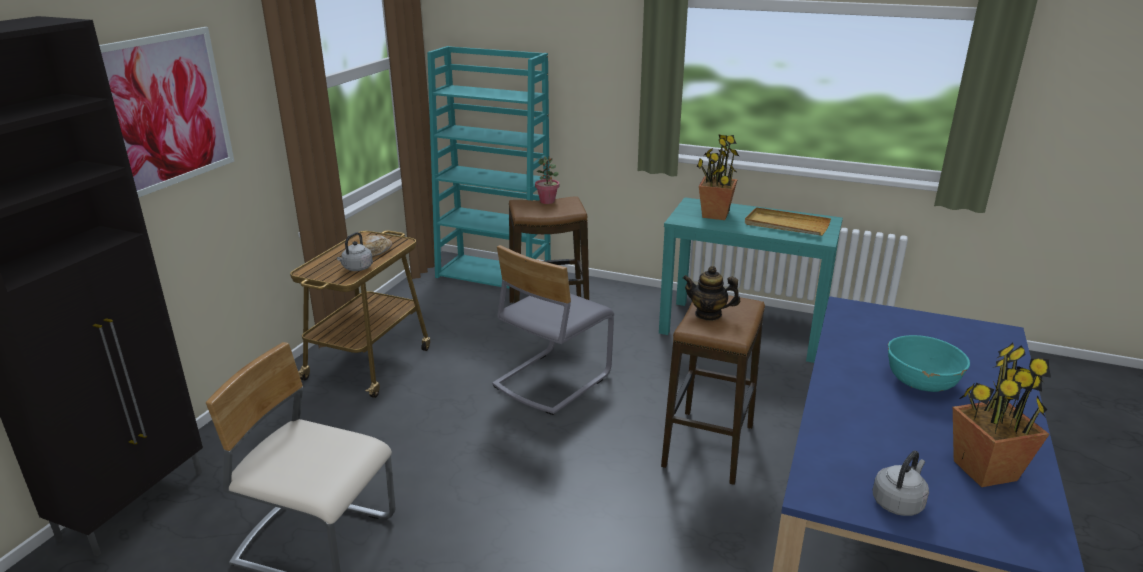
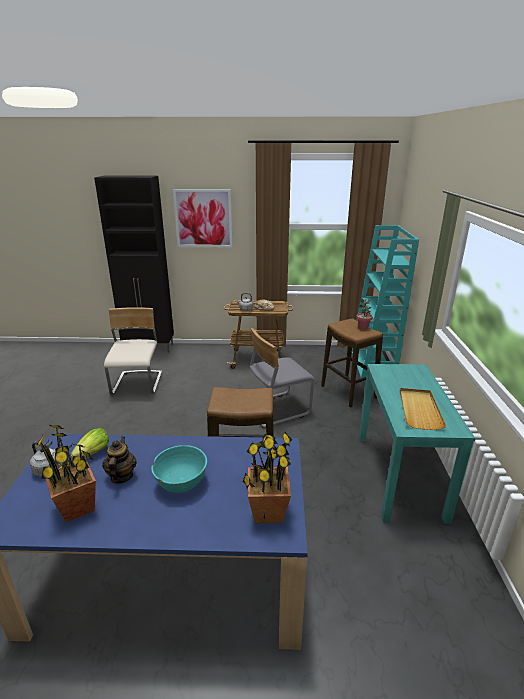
camera: 70 degrees right, 0 degrees up
grey chair [492,245,614,415] -> grey chair turned 45 degrees counterclockwise [249,328,315,428]
teapot [683,266,740,321] -> teapot moved to [102,437,137,484]
potted plant [697,135,739,220] -> potted plant moved to [243,432,292,523]
none -> lettuce [70,428,109,458]

